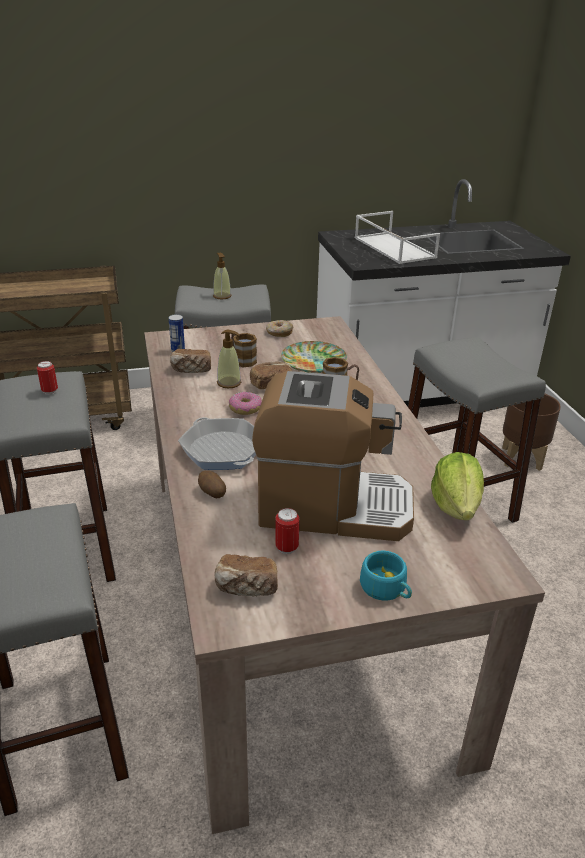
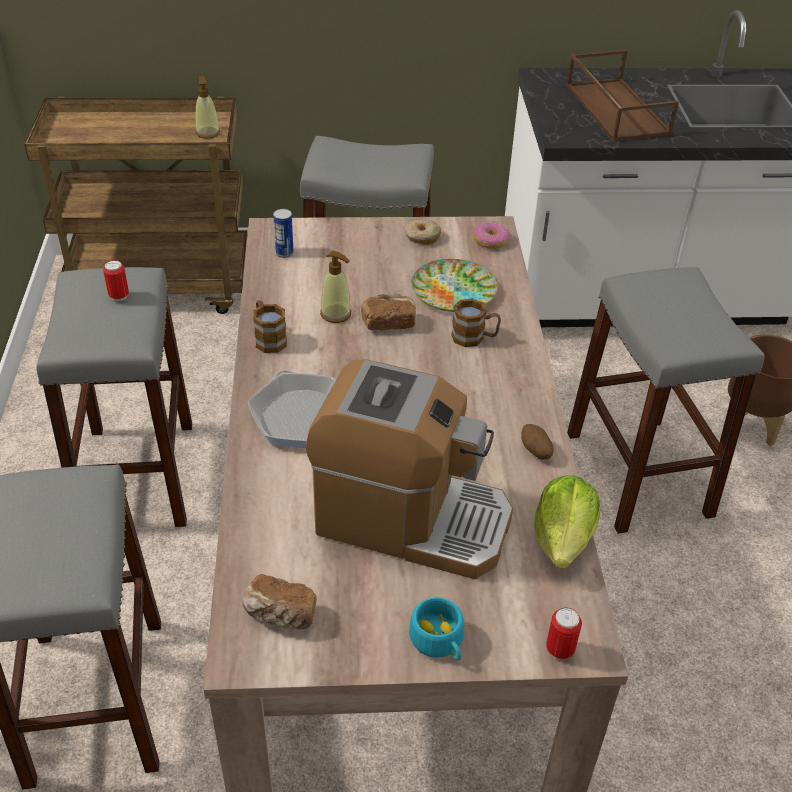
camera: 10 degrees right, 10 degrees up
bread [170,349,211,373] -> none
potato [198,471,226,499] -> potato moved to [521,424,554,460]
soap dispenser [213,253,231,299] -> soap dispenser moved to [195,76,220,139]
donut [229,392,262,415] -> donut moved to [474,222,510,249]
mug [231,333,257,367] -> mug moved to [253,300,287,353]
can [275,508,300,554] -> can moved to [546,608,582,660]
white tray [355,211,440,264] -> brown tray [566,50,679,141]

